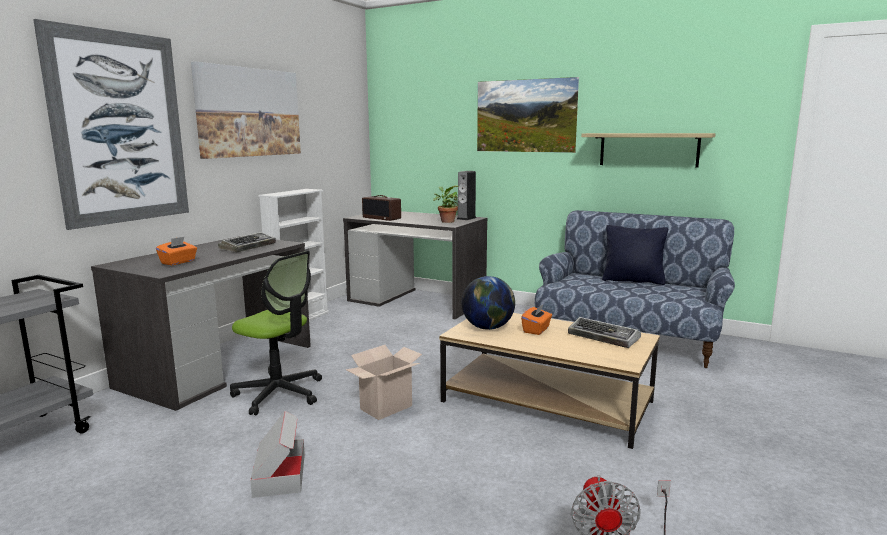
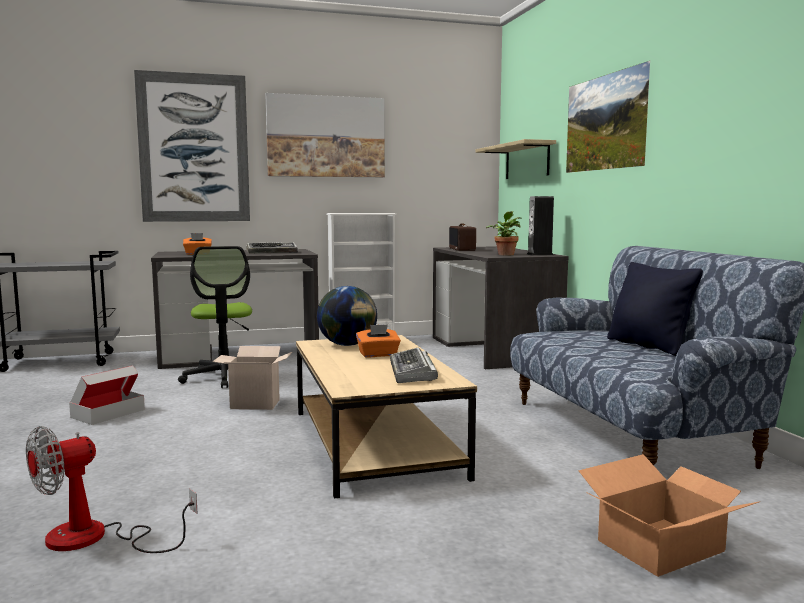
camera: 45 degrees right, 5 degrees down
shelf [581,133,716,168] -> shelf moved to [475,139,556,179]
none -> cardboard box [578,454,759,577]

